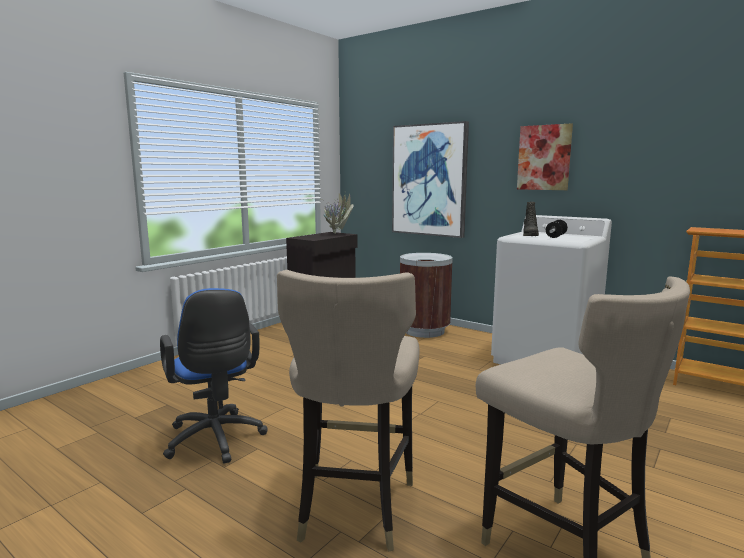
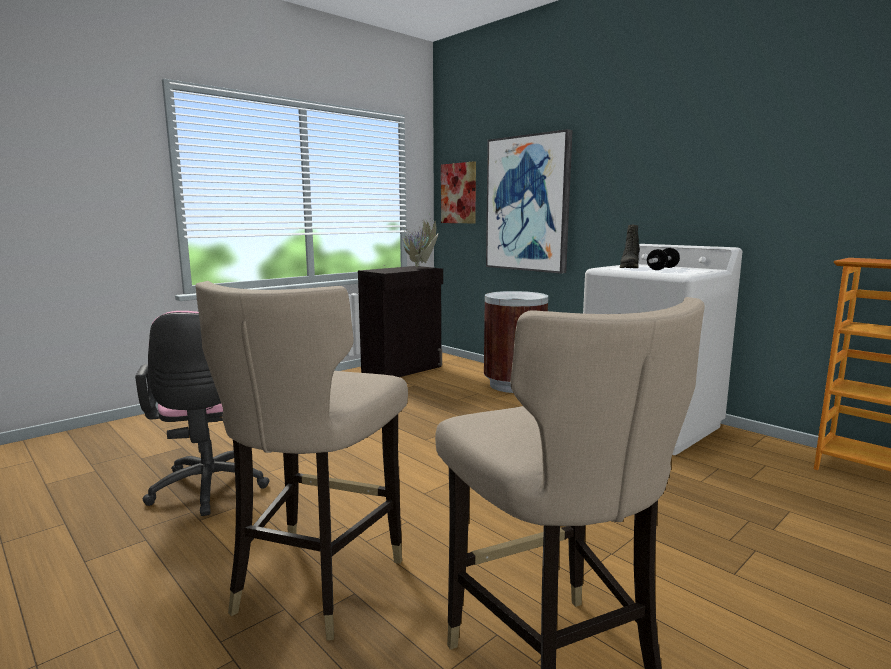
camera: 10 degrees right, 0 degrees up
blue office chair [160,288,268,464] -> pink office chair [135,311,270,516]
picture [517,123,573,190] -> picture moved to [441,161,476,223]

